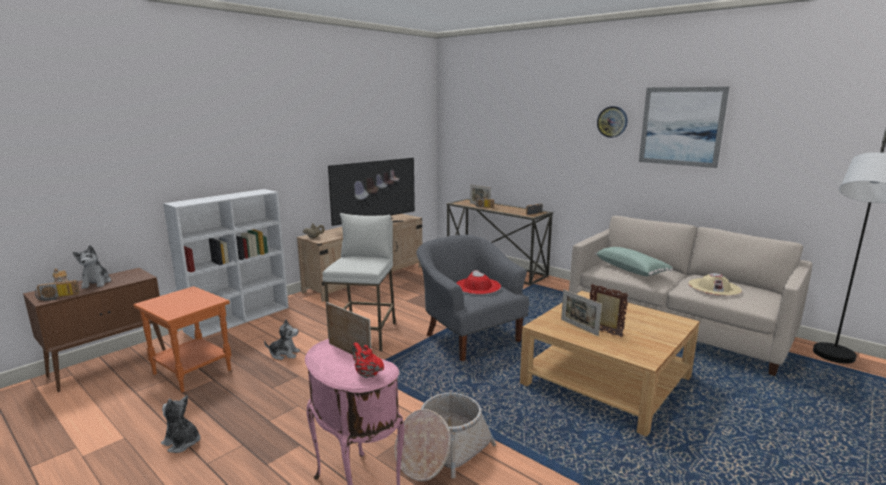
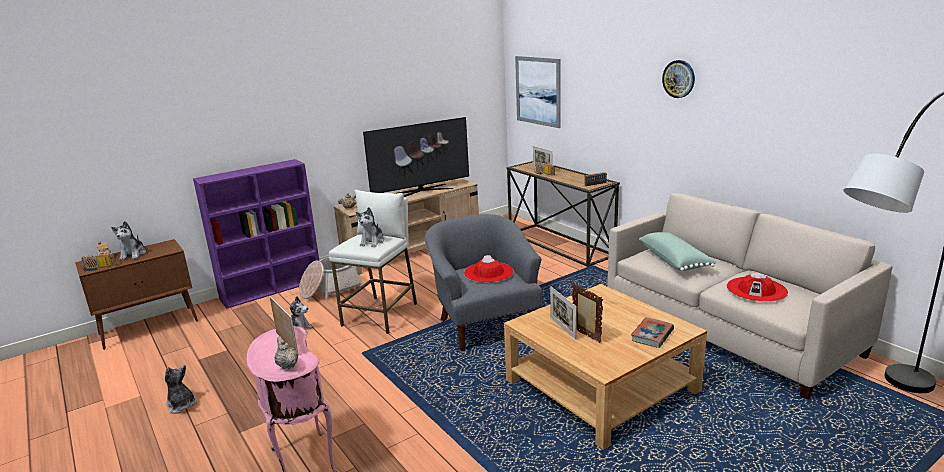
camera: 15 degrees right, 5 degrees up
orange side table [133,286,231,392] -> none
white bookcase [163,189,289,339] -> purple bookcase [193,159,319,309]
red teapot [352,342,384,378] -> beige teapot [274,336,298,369]
basket [395,392,496,481] -> basket moved to [299,257,364,300]
picture [639,87,729,168] -> picture moved to [515,56,561,128]
beige hat [688,273,742,296] -> red hat [727,273,788,302]
none -> plush toy [356,207,384,247]
none -> book [631,317,674,348]

